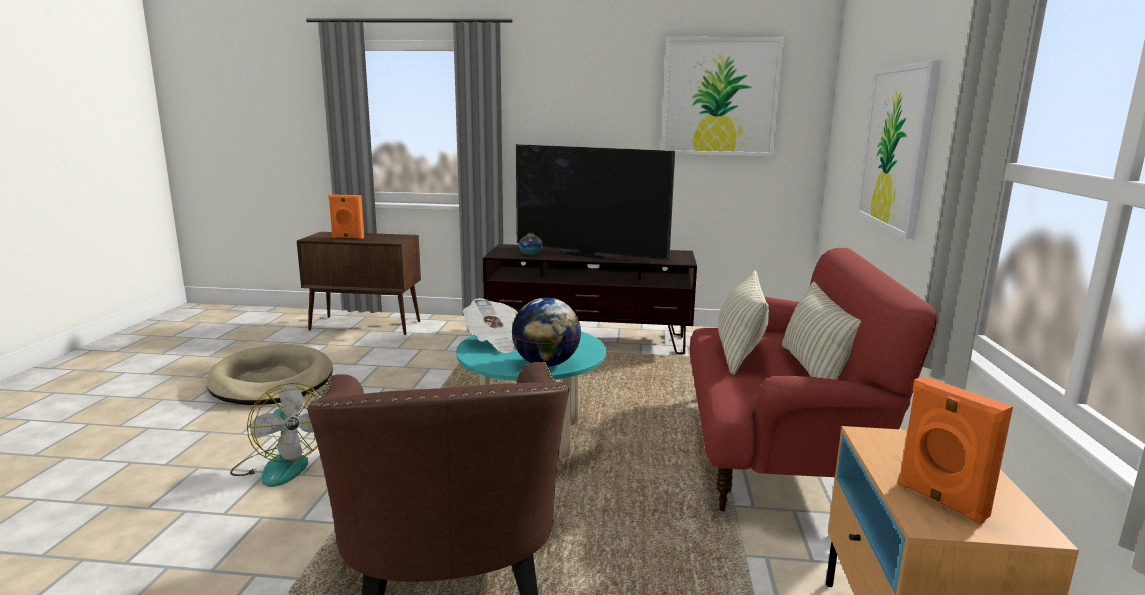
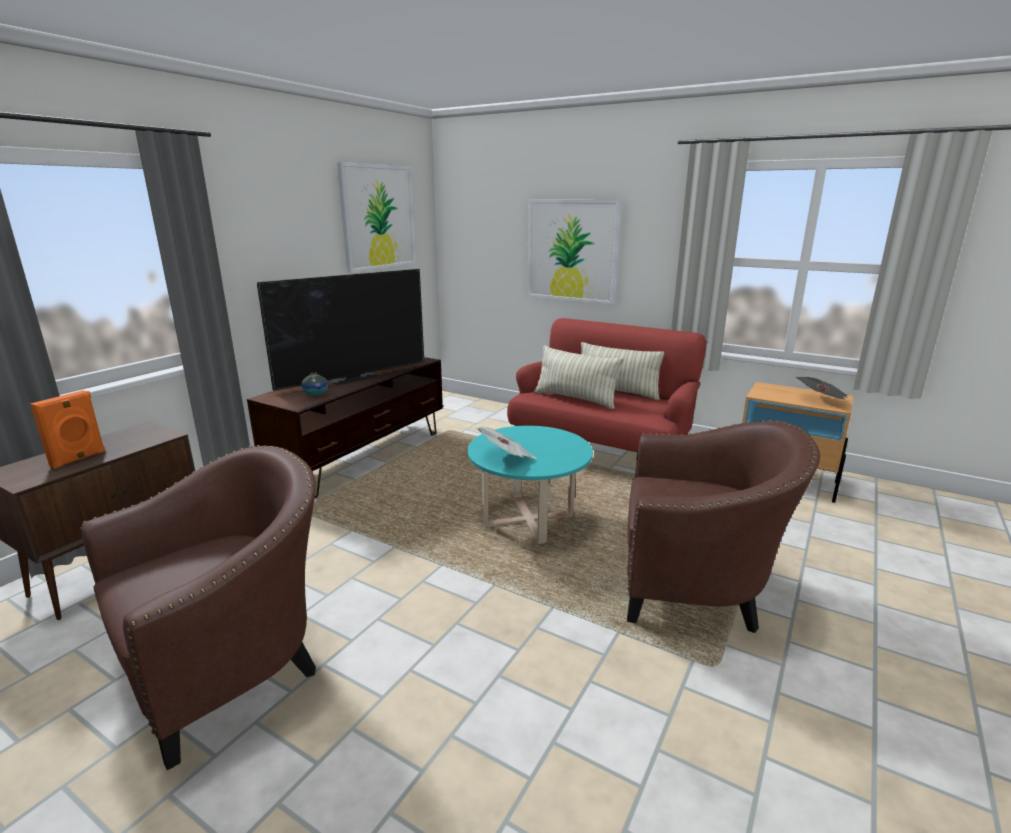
camera: 65 degrees left, 5 degrees up
beige dog bed [206,344,333,405] -> brown armchair [80,445,316,770]
fan [230,383,322,487] -> none
globe [512,298,581,367] -> none
orange speaker [898,377,1013,525] -> newspaper [796,377,847,399]

